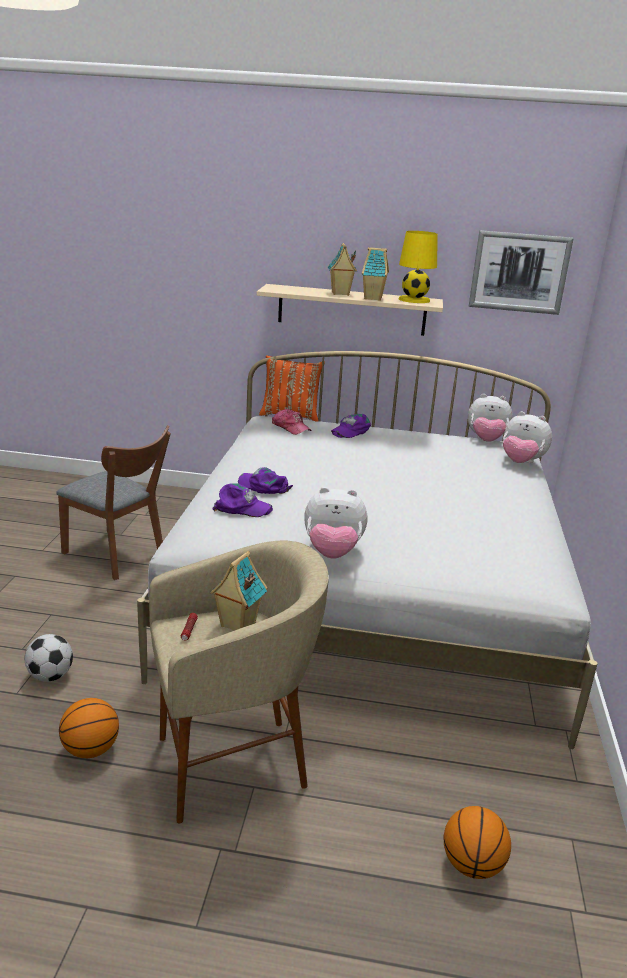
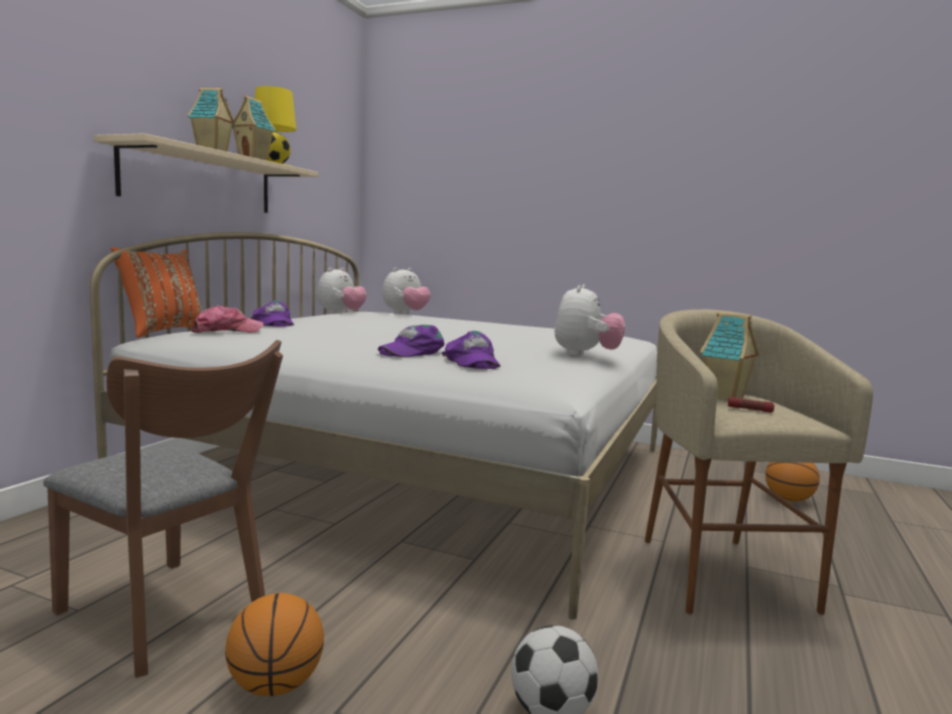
camera: 75 degrees left, 15 degrees down
brown chair [56,425,171,580] -> brown chair turned 75 degrees clockwise [43,340,283,678]
basketball [59,698,119,758] -> basketball moved to [225,593,324,696]
purple cap [212,483,273,517] -> purple cap turned 135 degrees clockwise [442,331,501,369]
picture [469,230,574,315] -> none

